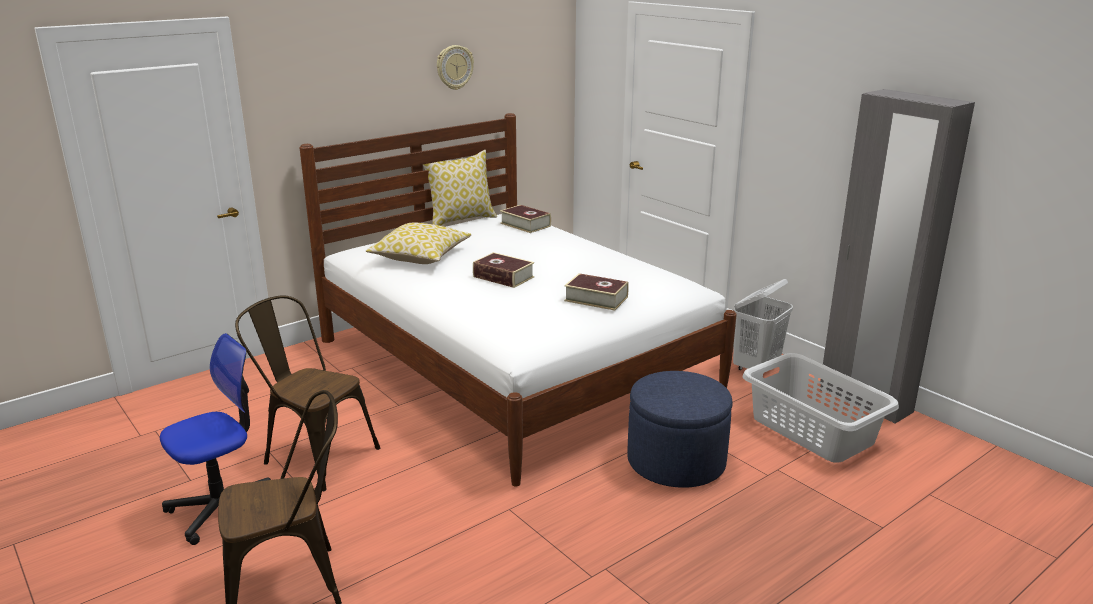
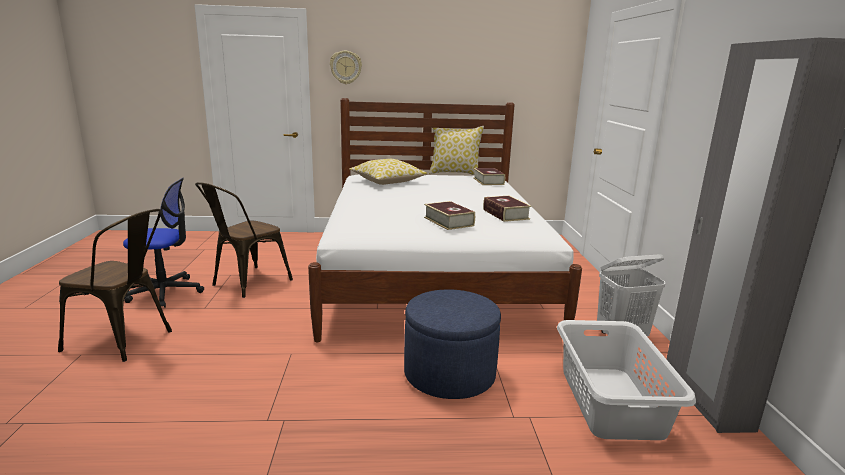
camera: 35 degrees right, 5 degrees down
brown chair [235,295,380,491] -> brown chair turned 120 degrees counterclockwise [195,182,293,298]
wall clock [437,45,474,90] -> wall clock moved to [330,51,362,84]
book [473,252,534,288] -> book moved to [483,196,531,222]

